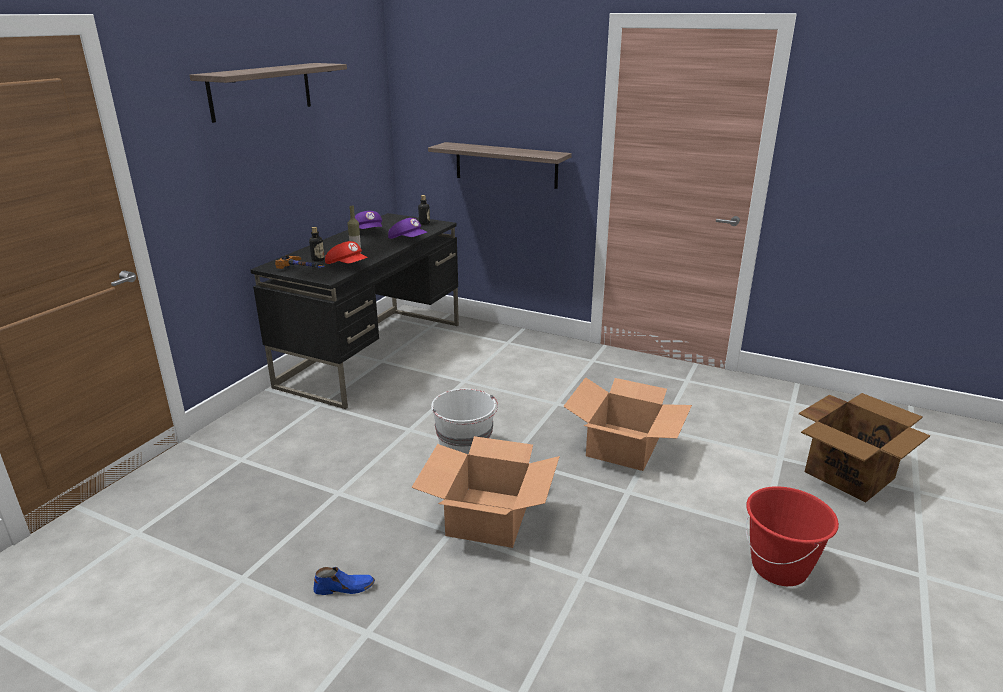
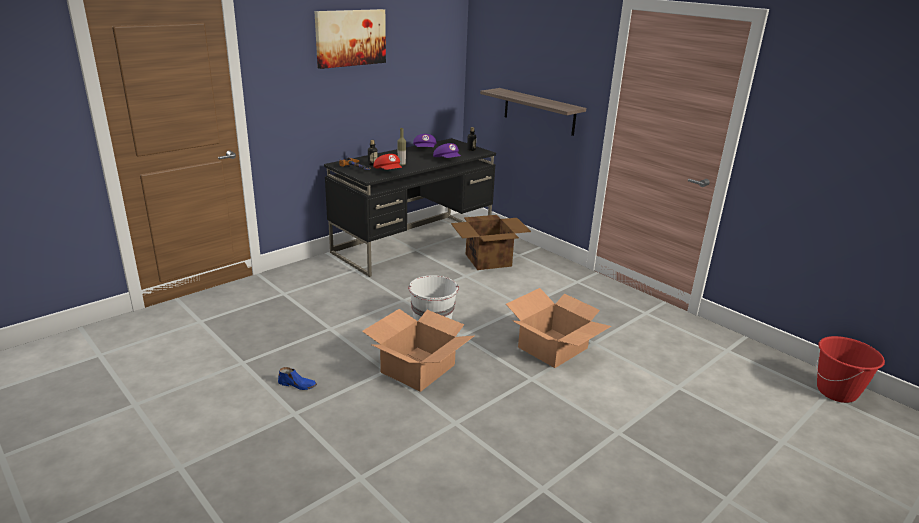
camera: 20 degrees right, 0 degrees up
shelf [190,63,347,123] -> picture [314,9,386,69]
red bucket [746,486,839,586] -> red bucket moved to [816,336,885,403]
cardboard box [799,393,930,503] -> cardboard box moved to [451,215,531,270]

